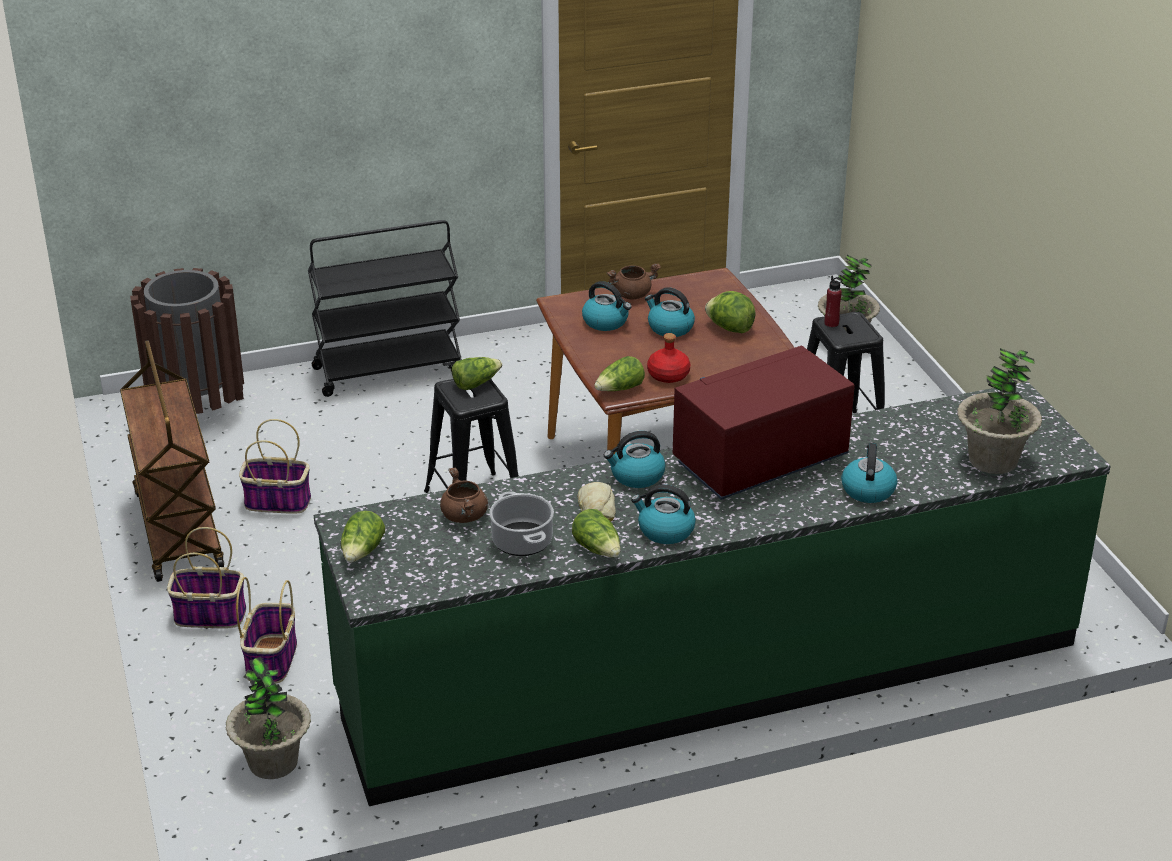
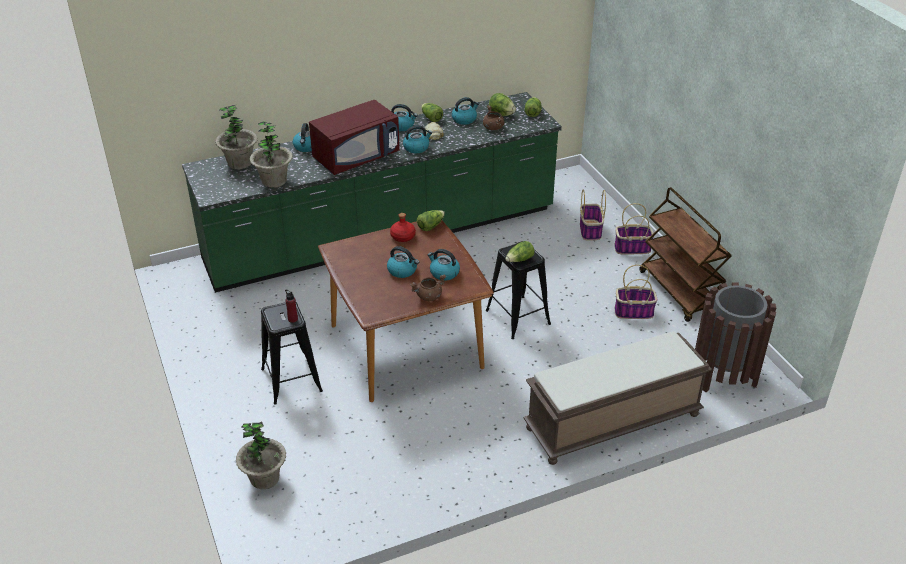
camera: 175 degrees right, 5 degrees up
potted plant [226,657,311,779] -> potted plant moved to [250,121,293,188]
black cart [308,220,462,397] -> brown bench [523,331,712,465]
cooking pot [489,492,554,556] -> kettle [452,97,479,125]
lettuce [705,291,756,333] -> lettuce moved to [489,93,516,116]

